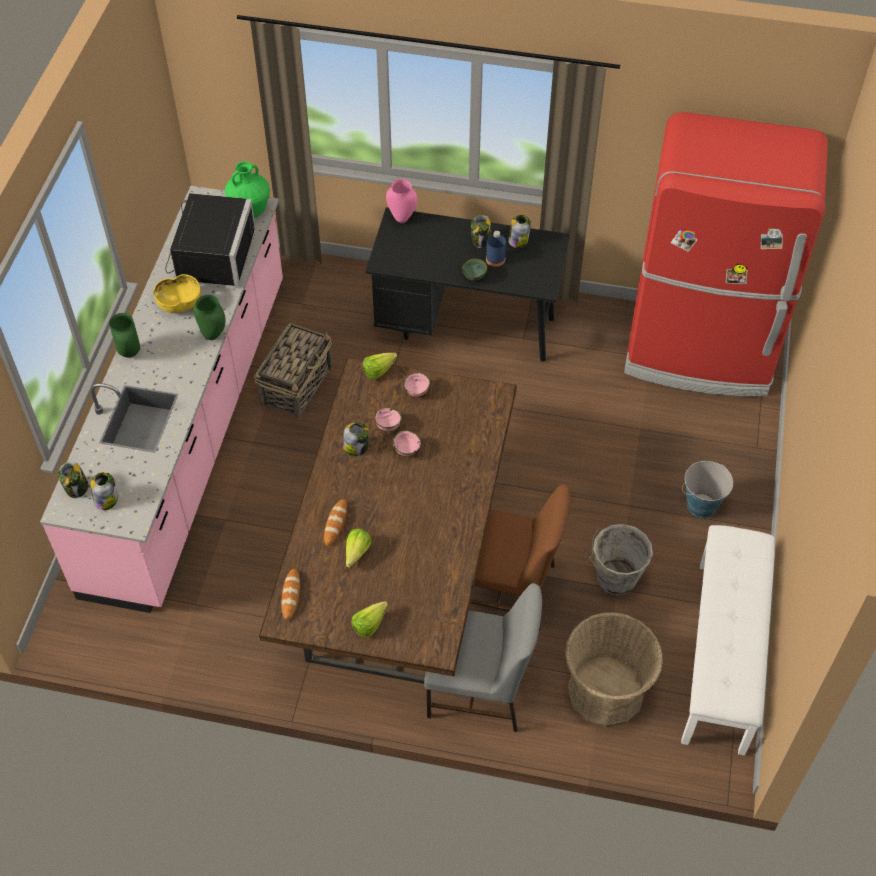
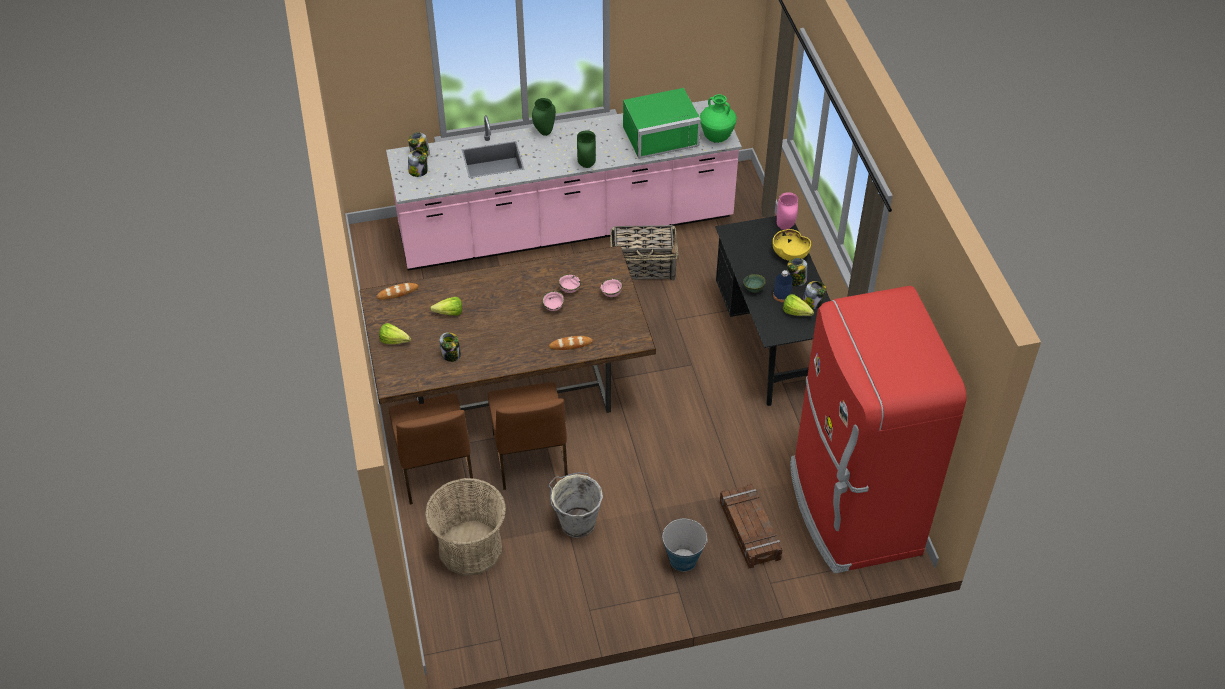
camera: 65 degrees right, 5 degrees down
yellow bowl [153,274,201,313] -> yellow bowl moved to [773,229,811,261]
black microwave [165,193,256,286] -> green microwave [623,88,701,159]
bread [324,499,347,546] -> bread moved to [549,336,593,350]
jar [343,422,369,456] -> jar moved to [439,332,461,362]
lettuce [363,353,397,380] -> lettuce moved to [783,294,814,316]
grey chair [424,583,542,732] -> brown chair [389,394,474,505]
white bench [681,525,775,756] -> none
none -> crate [720,483,782,568]

